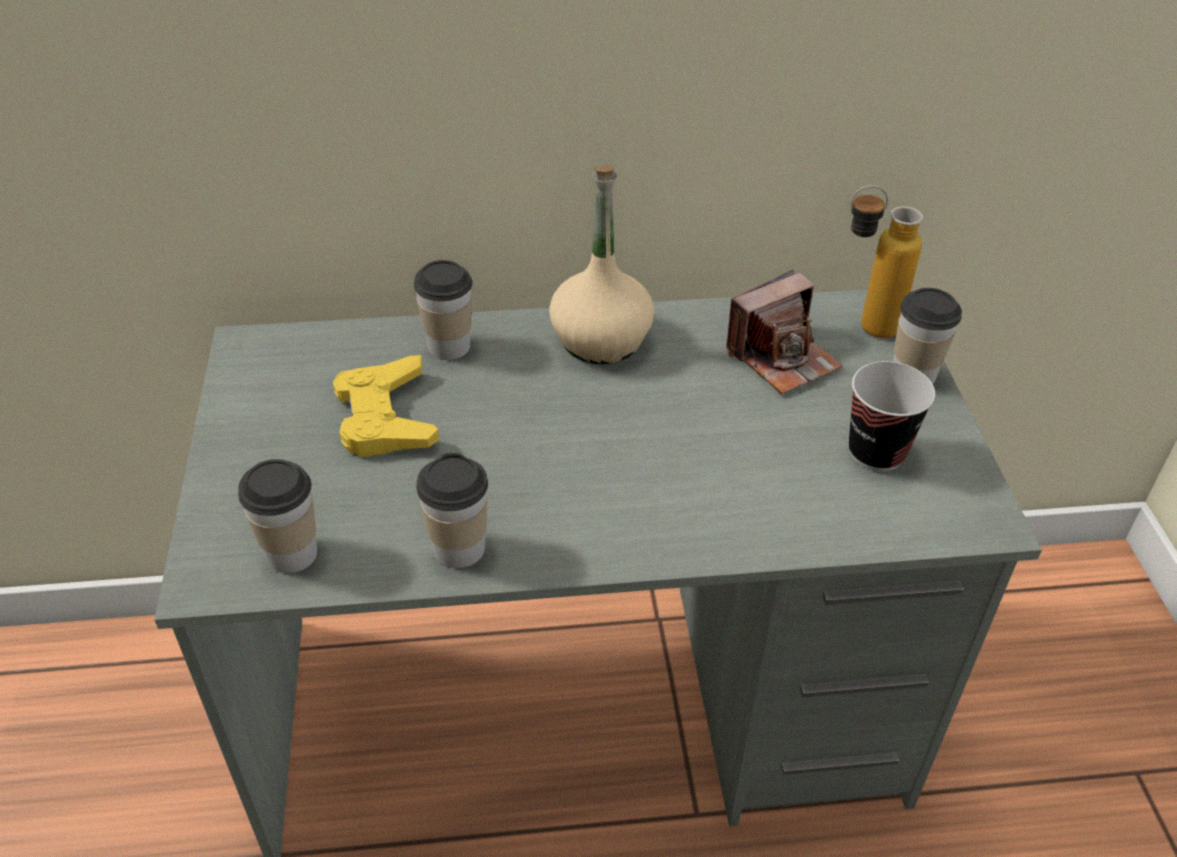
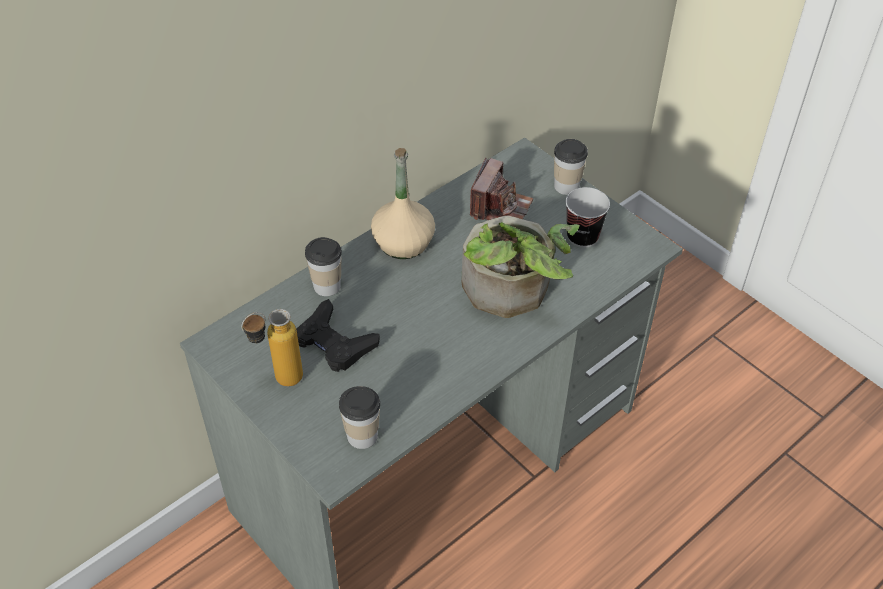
camera: 35 degrees left, 5 degrees up
yellow game controller [333,355,439,457] -> black game controller [296,299,380,372]
cup [417,453,488,568] -> none
bottle [850,185,924,338] -> bottle moved to [241,309,303,386]
none -> potted plant [462,216,579,318]

